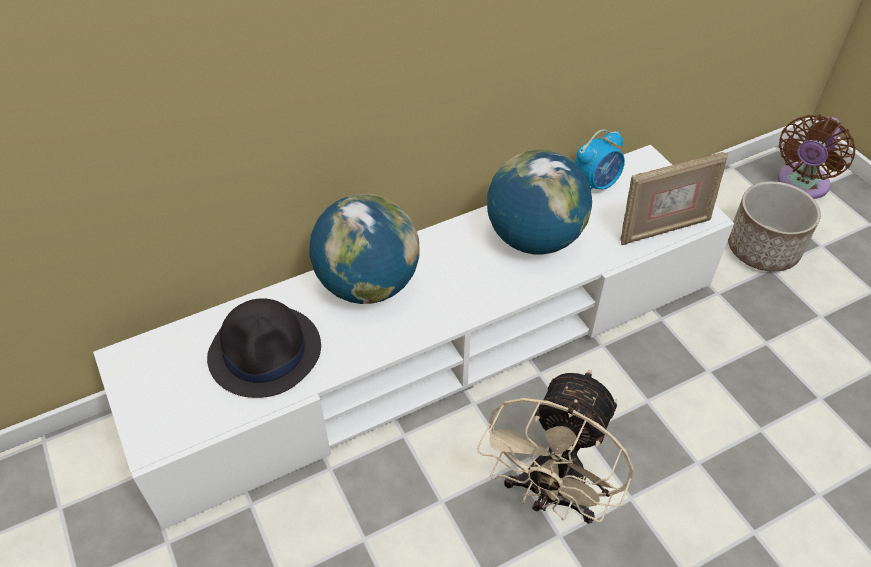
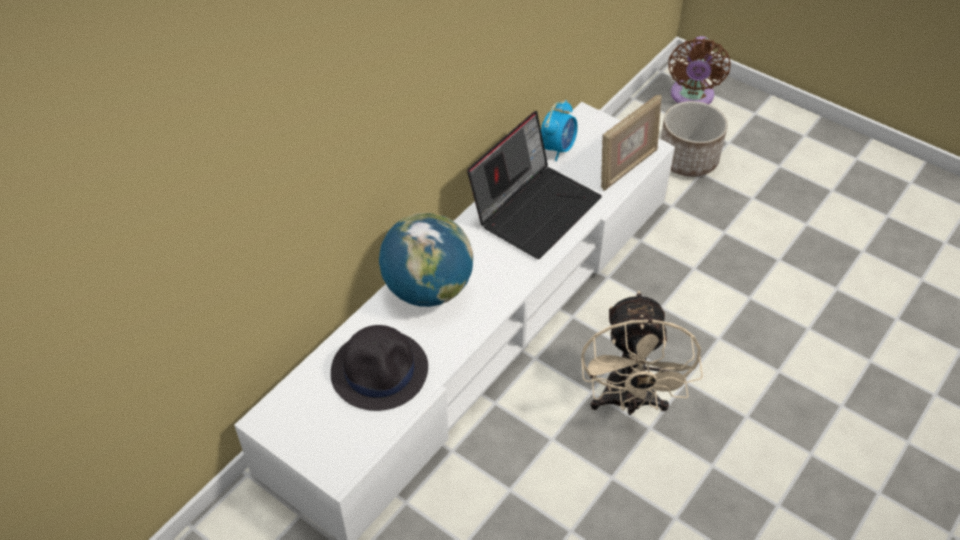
camera: 25 degrees left, 0 degrees up
globe [487,150,592,254] -> laptop [467,111,602,259]

